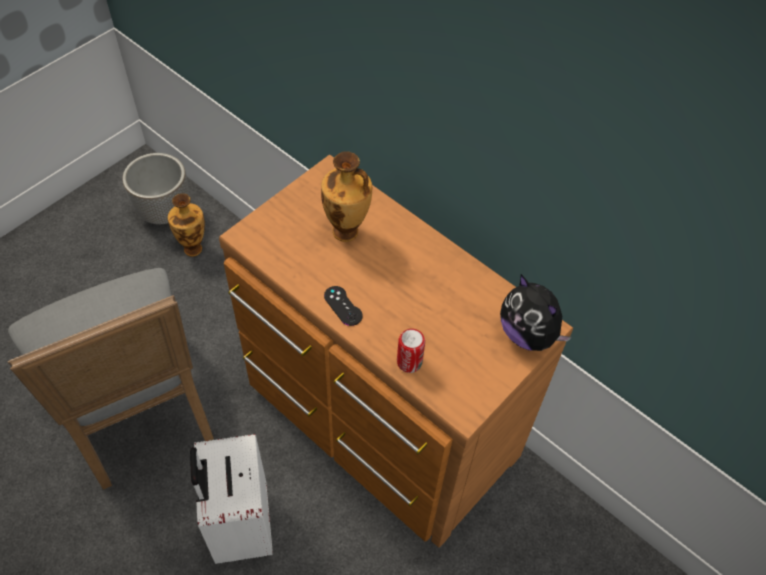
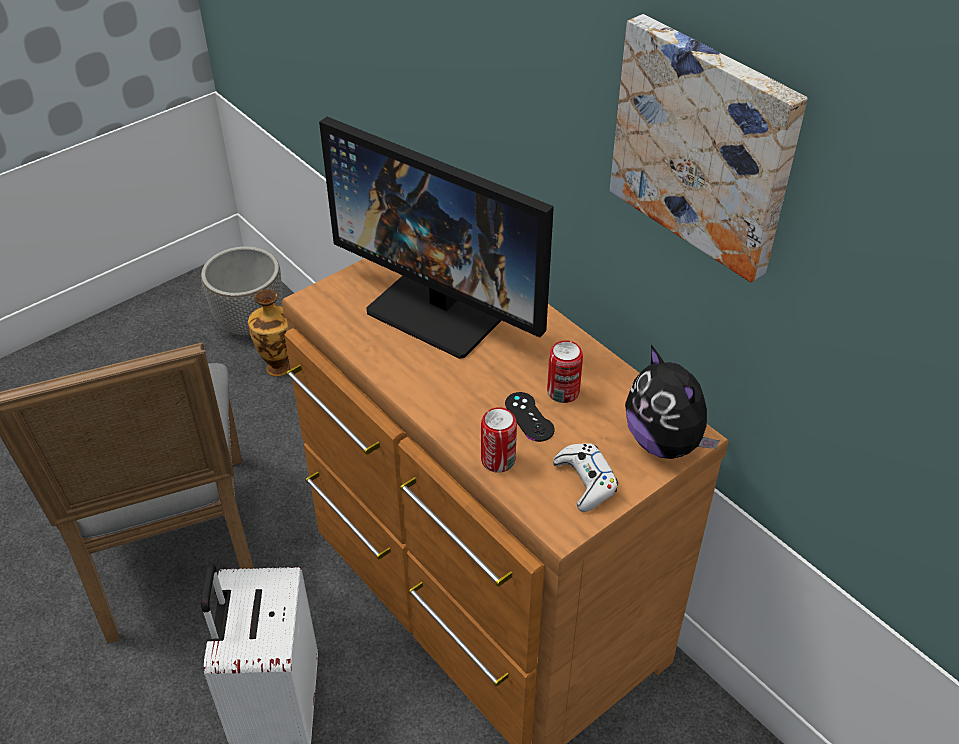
camera: 10 degrees right, 10 degrees down
vase [321,151,372,242] -> monitor [319,117,554,359]
black game controller [324,286,363,326] -> black game controller moved to [505,392,555,442]
none -> can [547,340,583,403]
none -> white game controller [553,443,618,512]
none -> picture [610,14,808,282]

